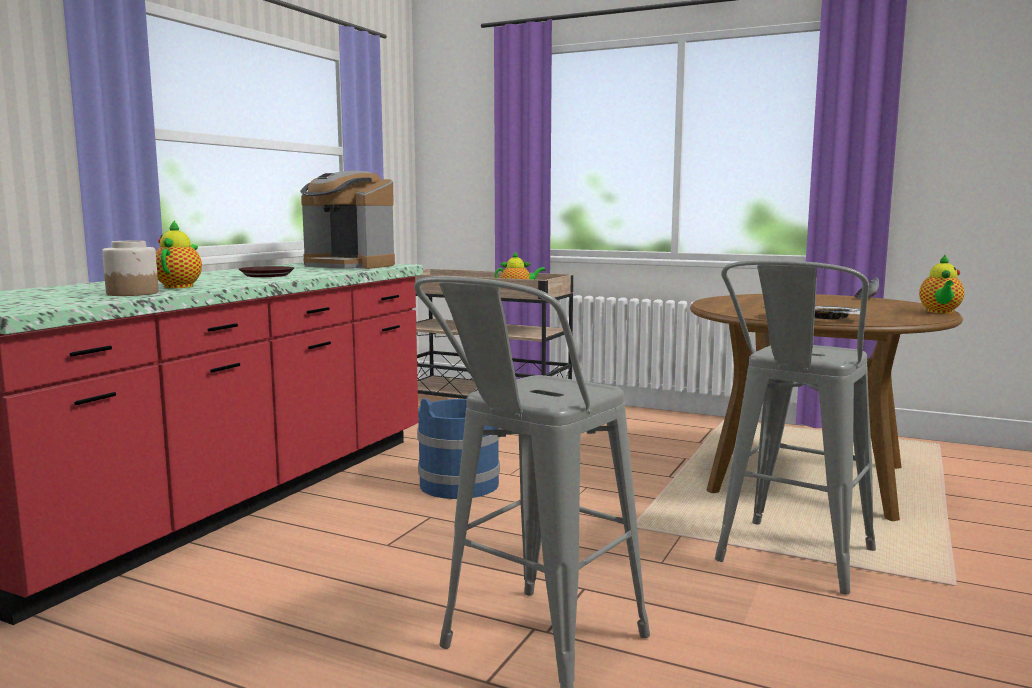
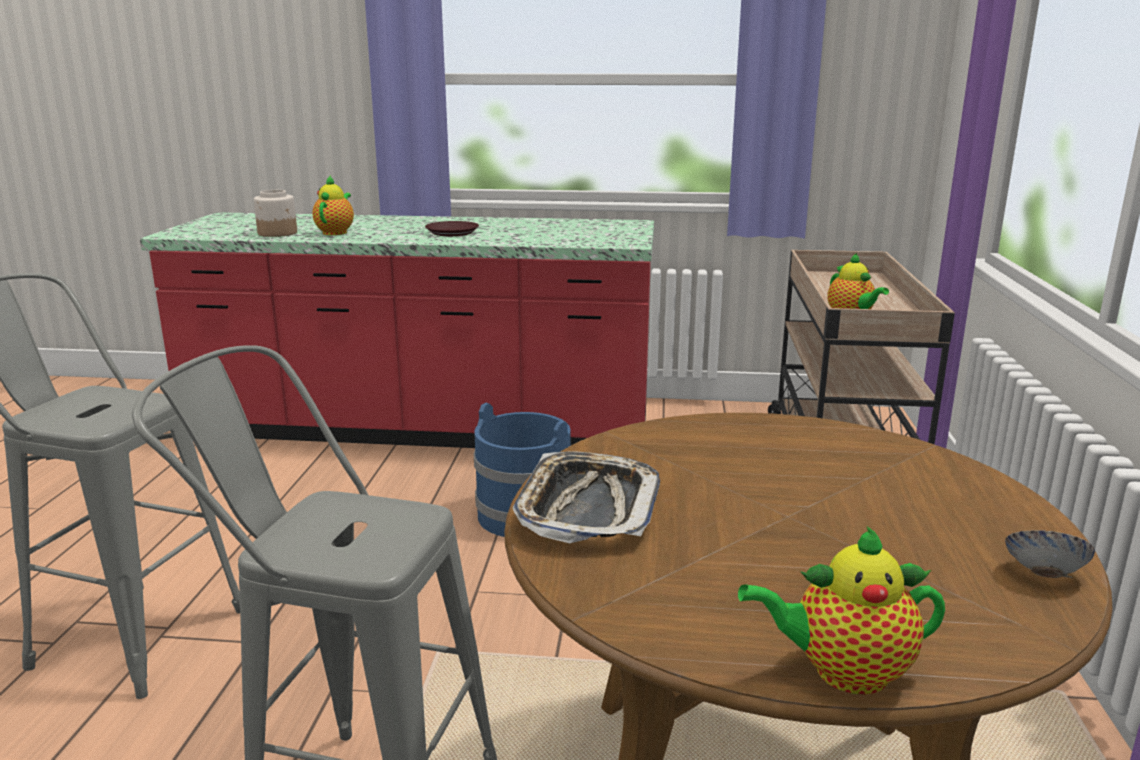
camera: 70 degrees right, 10 degrees up
teapot [156,220,202,288] -> teapot turned 60 degrees counterclockwise [312,175,354,235]
coffee machine [300,171,395,269] -> none

